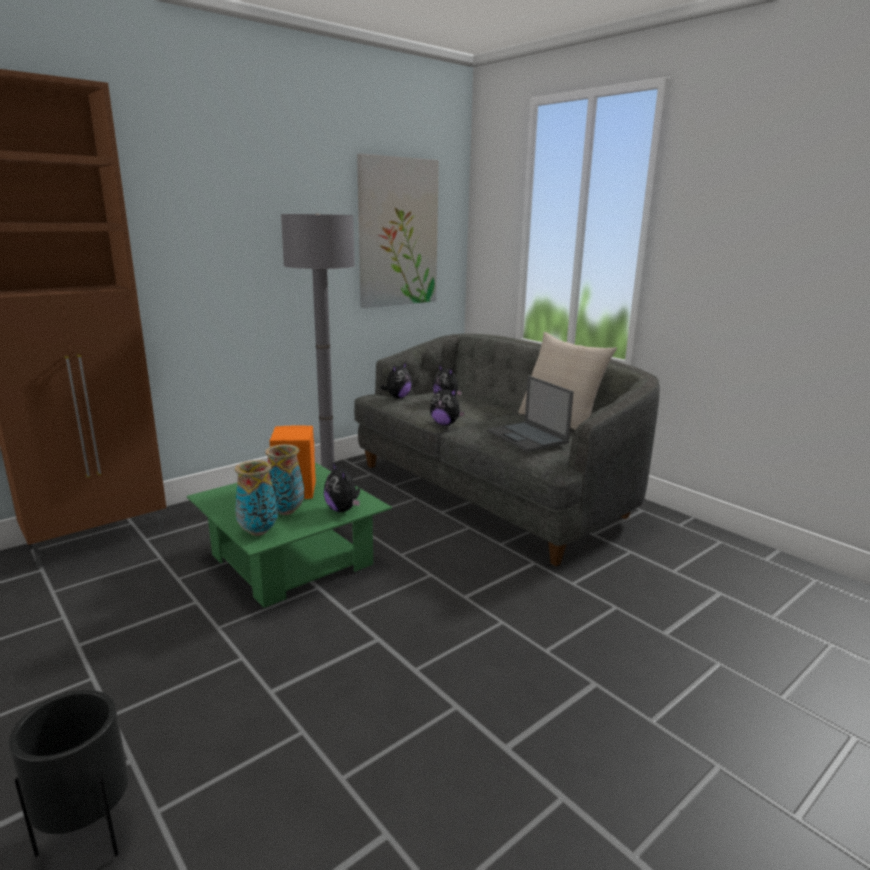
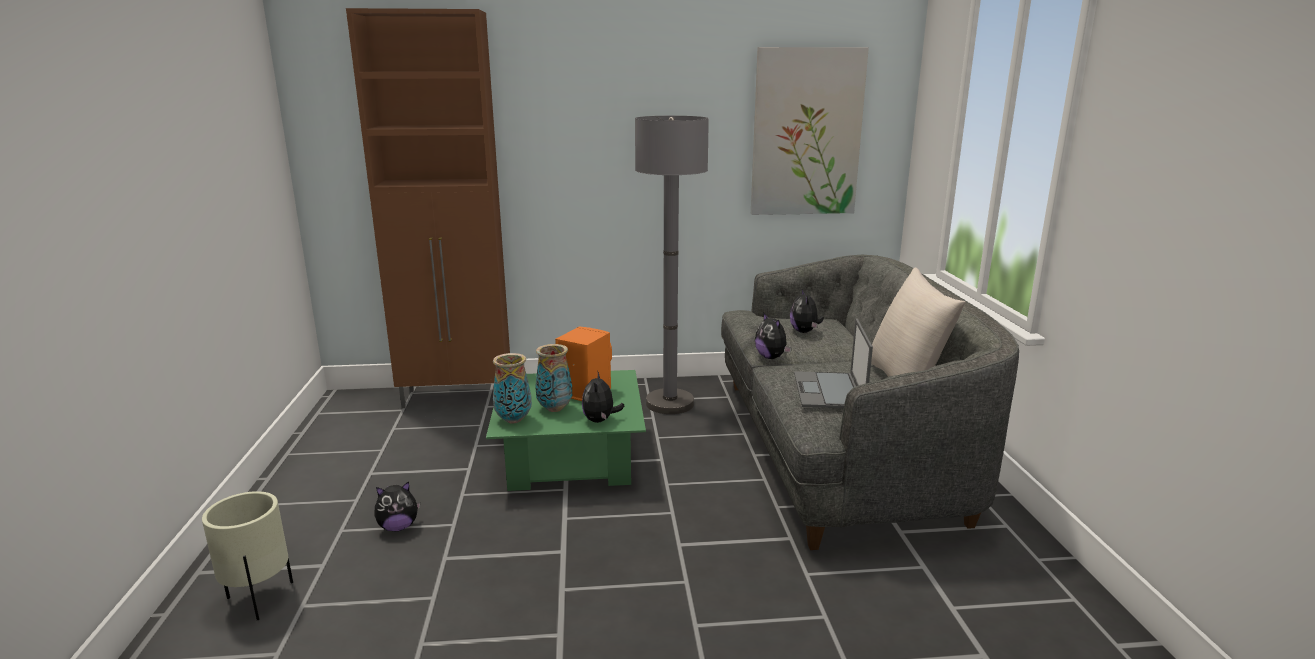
camera: 35 degrees right, 0 degrees up
black planter [9,690,129,857] -> beige planter [202,491,293,620]
plush toy [380,363,412,398] -> plush toy moved to [374,481,421,531]

